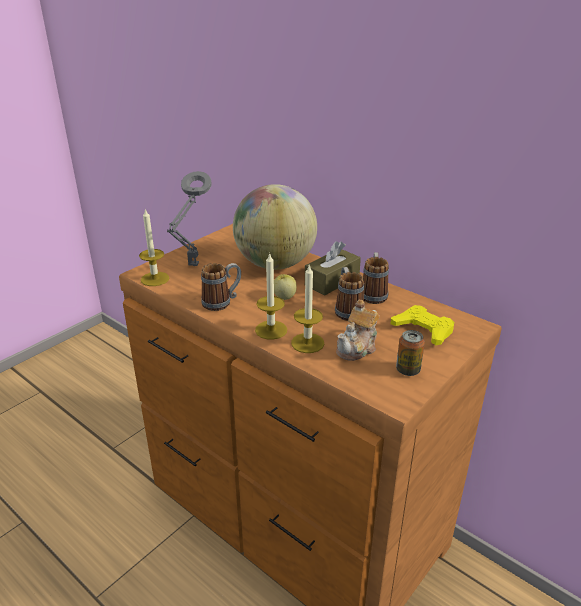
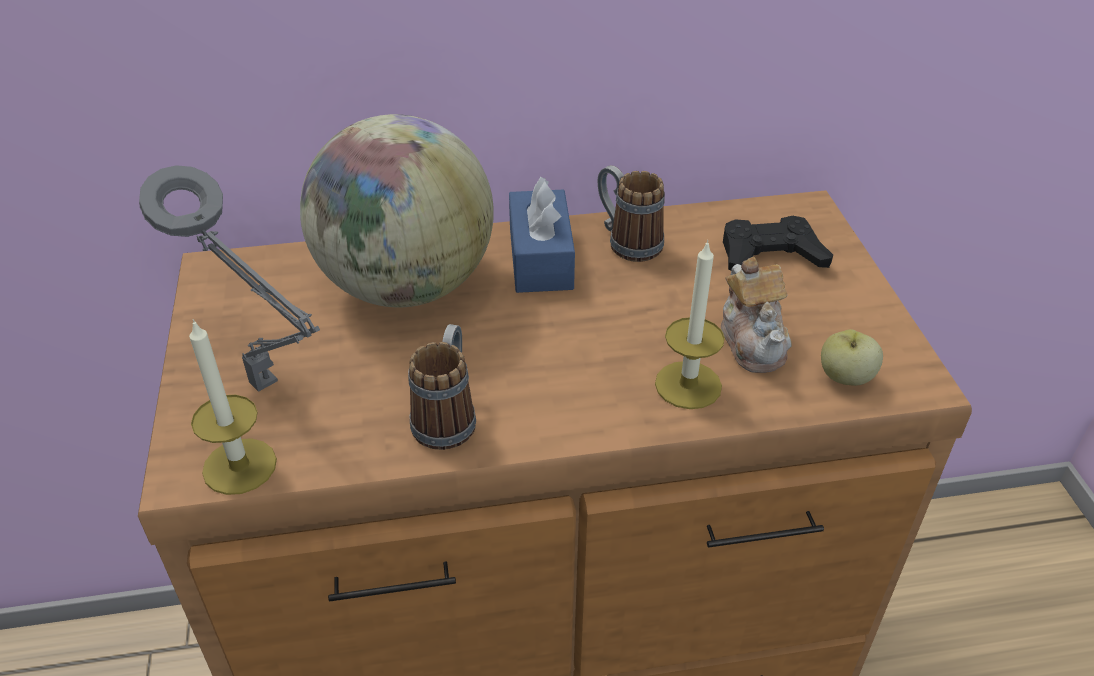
camera: 50 degrees left, 10 degrees up
candle [255,252,287,340] -> none
apple [274,274,297,300] -> apple moved to [821,329,883,386]
brown tissue box [305,241,361,295] -> blue tissue box [509,177,575,293]
mug [335,267,364,321] -> none
yellow game controller [391,305,454,345] -> black game controller [723,216,833,271]
can [396,330,425,376] -> none

